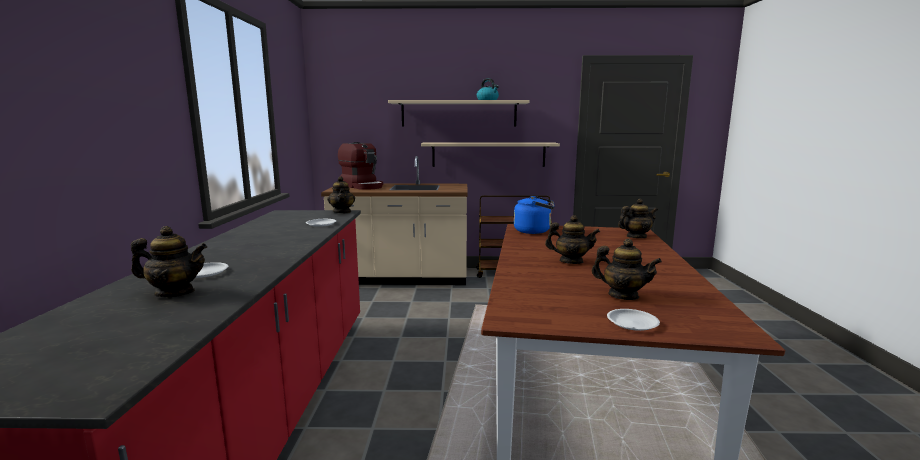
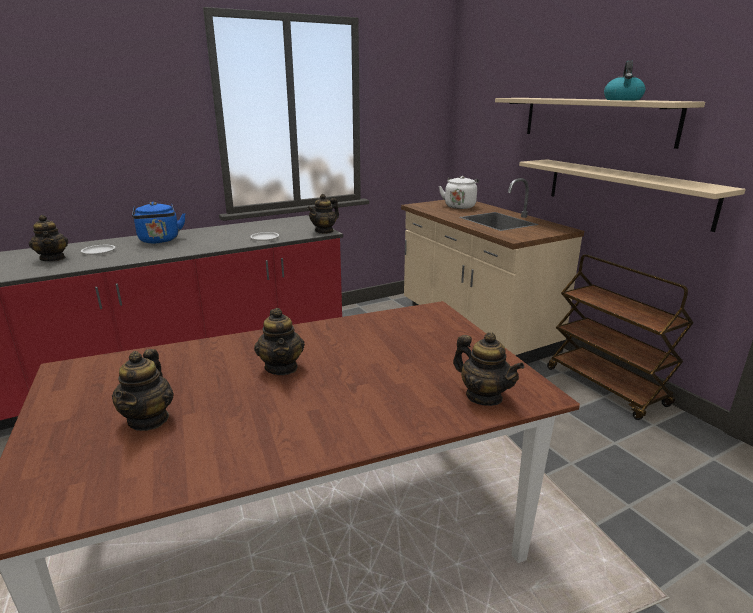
camera: 60 degrees right, 10 degrees up
coffee machine [338,142,383,190] -> white kettle [439,176,479,209]
blue kettle [514,196,554,234] -> blue kettle moved to [132,202,186,243]
white plate [607,309,660,331] -> none

